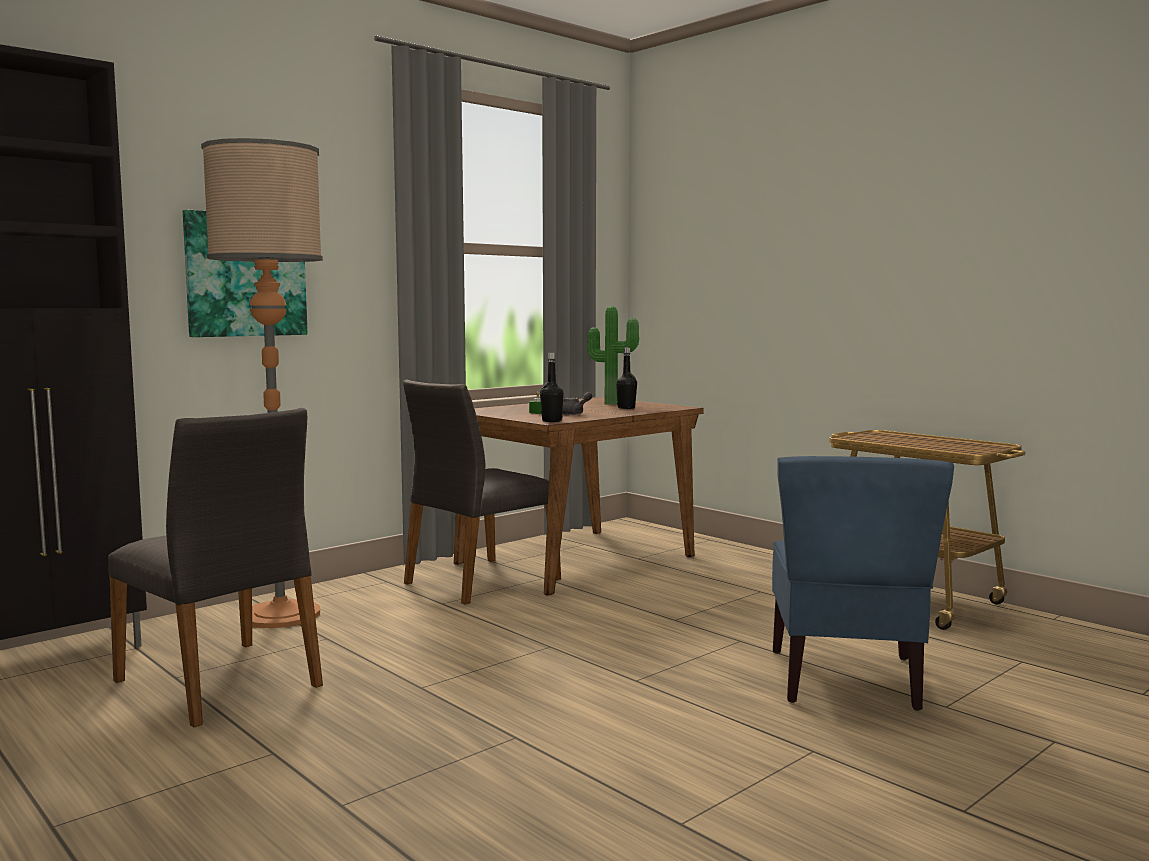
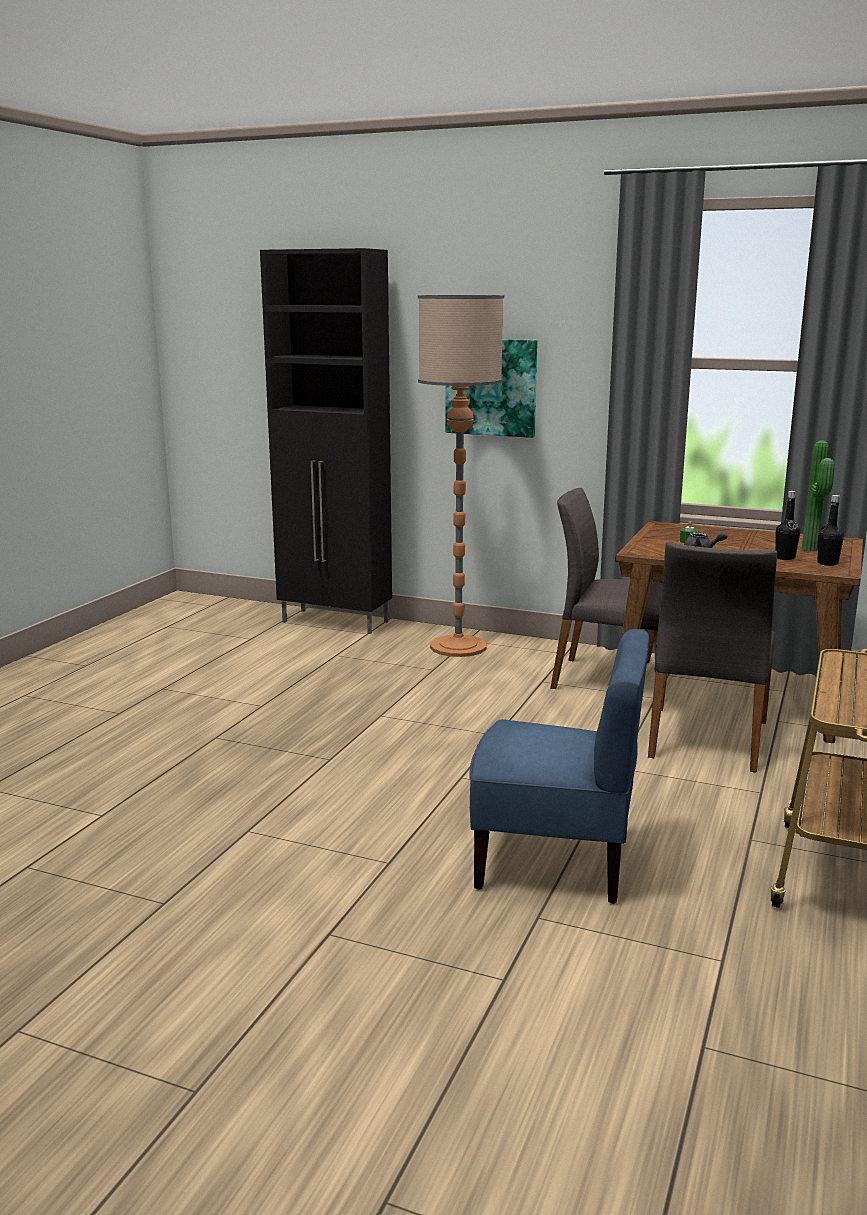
camera: 65 degrees right, 10 degrees up
grey chair [108,408,323,727] -> grey chair moved to [648,542,777,773]
black bottle [540,353,564,422] -> black bottle moved to [817,495,844,566]
blue chair [772,456,954,711] -> blue chair turned 150 degrees counterclockwise [469,629,650,904]

